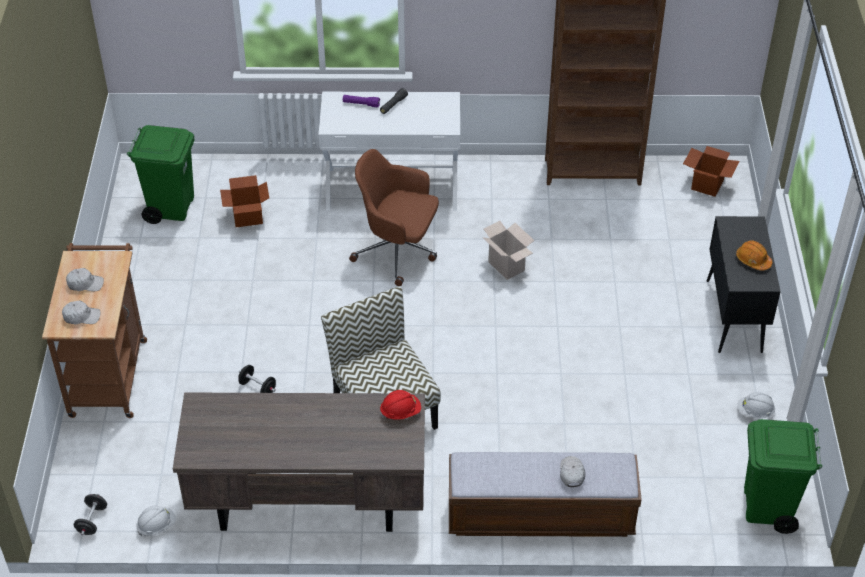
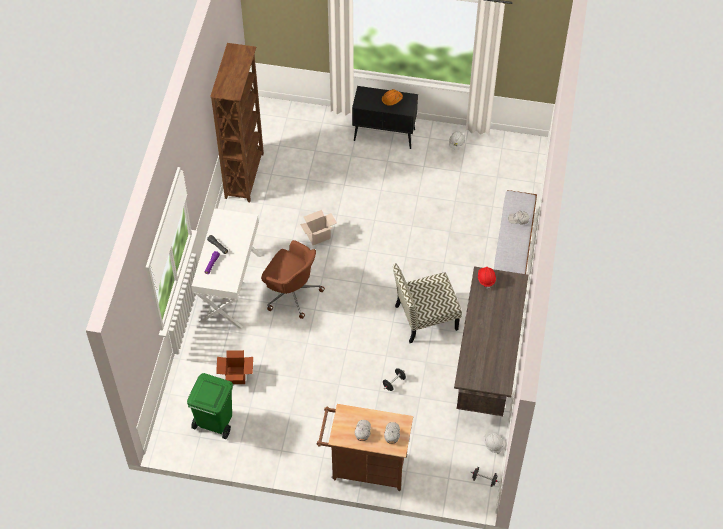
camera: 80 degrees left, 10 degrees up
brown office chair [349,149,439,286] -> brown office chair turned 90 degrees counterclockwise [261,240,325,319]
cardboard box [683,146,740,197] -> none
green trash can [744,419,822,534] -> none

